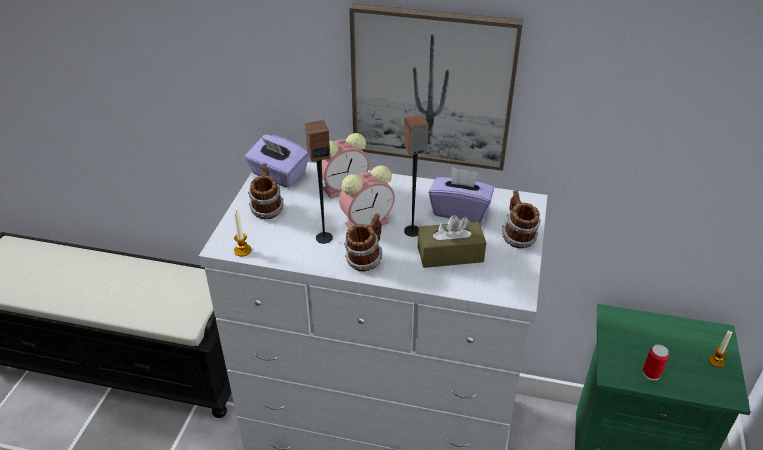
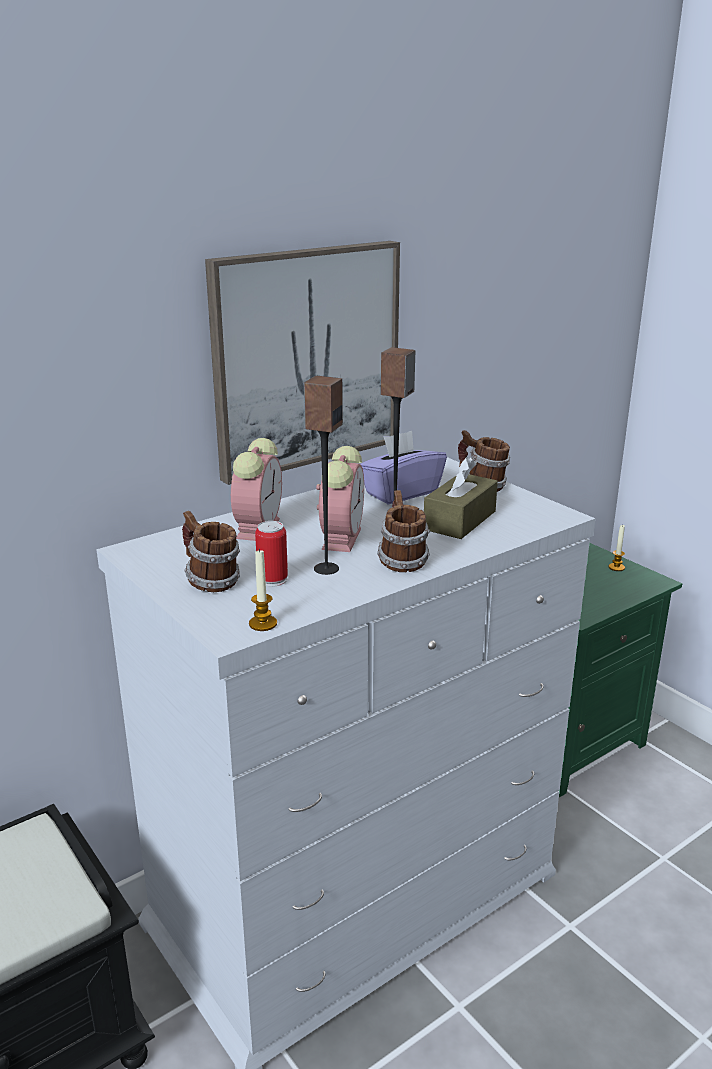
camera: 50 degrees left, 15 degrees down
purple tissue box [245,135,309,188] -> none
can [643,344,669,381] -> can moved to [255,521,288,587]

